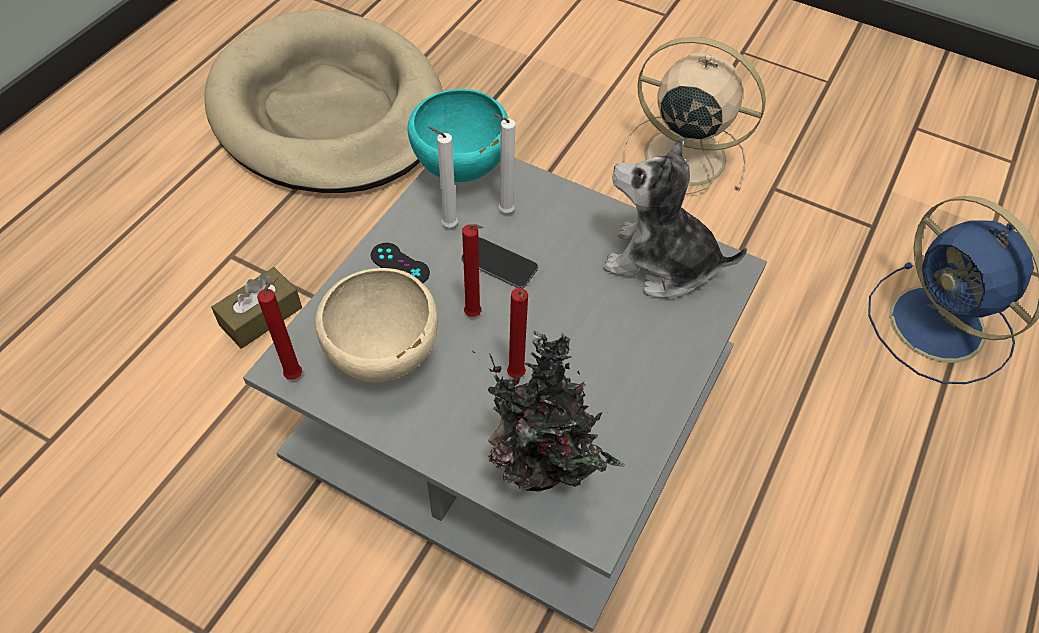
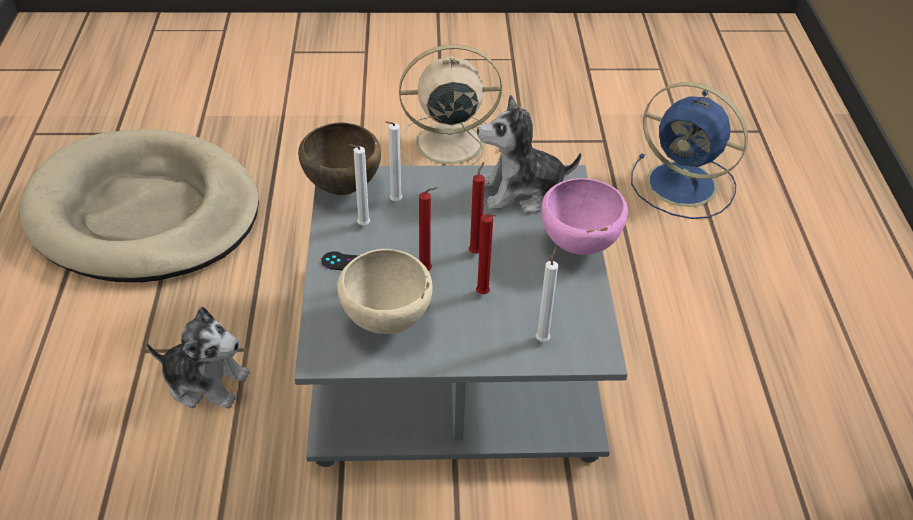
camera: 30 degrees left, 10 degrees down
brown tissue box [211,267,302,349] -> plush toy [146,307,250,409]
red candle [257,277,302,380] -> red candle moved to [469,162,485,254]
turquoise bowl [407,89,508,182] -> brown bowl [298,122,381,195]
phone [461,237,538,289] -> none
potted plant [473,330,626,492] -> white candle [536,247,558,342]
none -> pink bowl [541,178,628,255]

